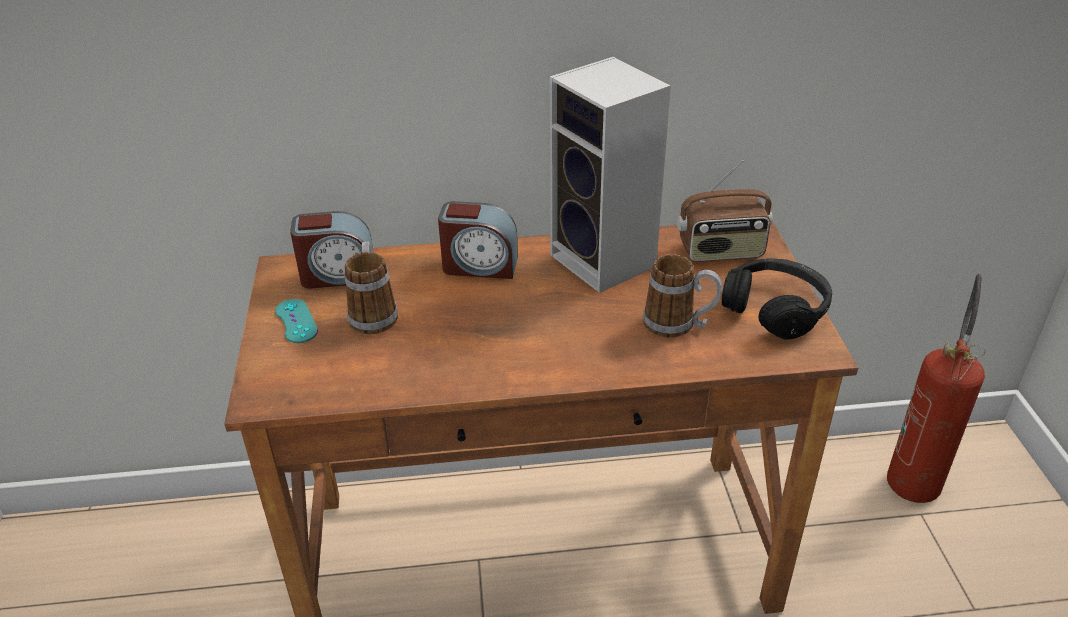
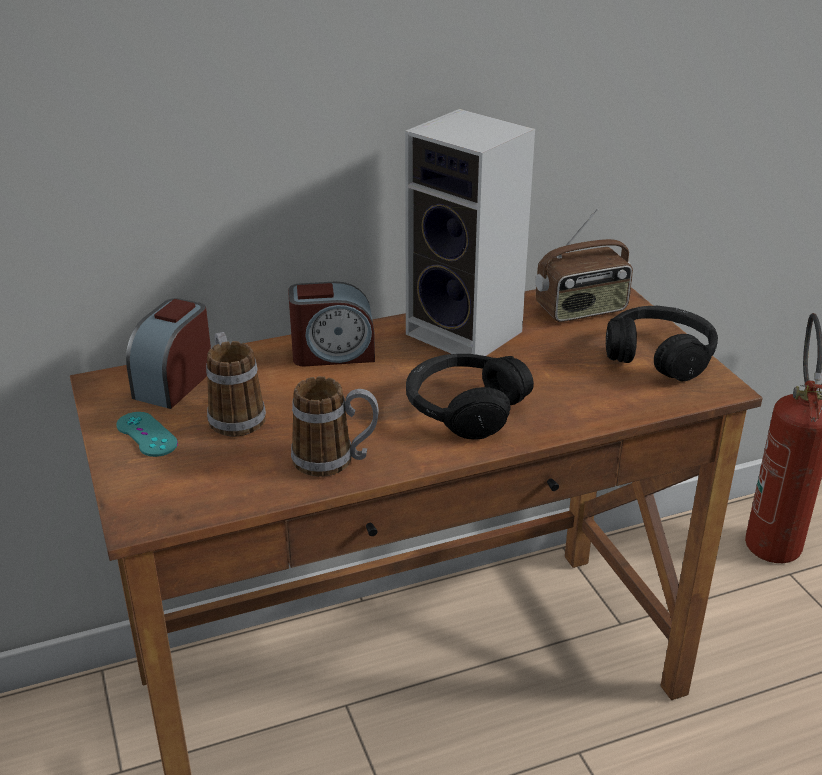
camera: 15 degrees left, 5 degrees down
alarm clock [290,211,373,289] -> alarm clock turned 135 degrees clockwise [126,298,211,409]
mug [643,254,722,338] -> mug moved to [291,376,379,477]
none -> black headphones [406,354,534,440]

